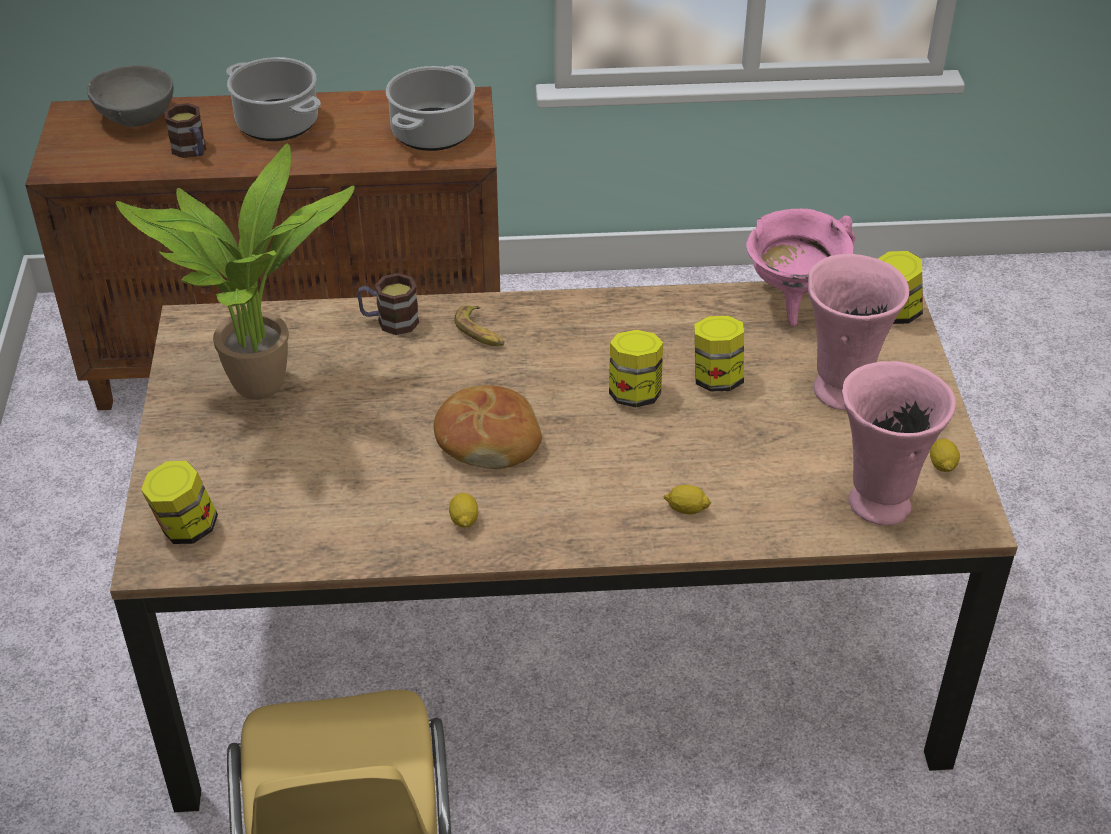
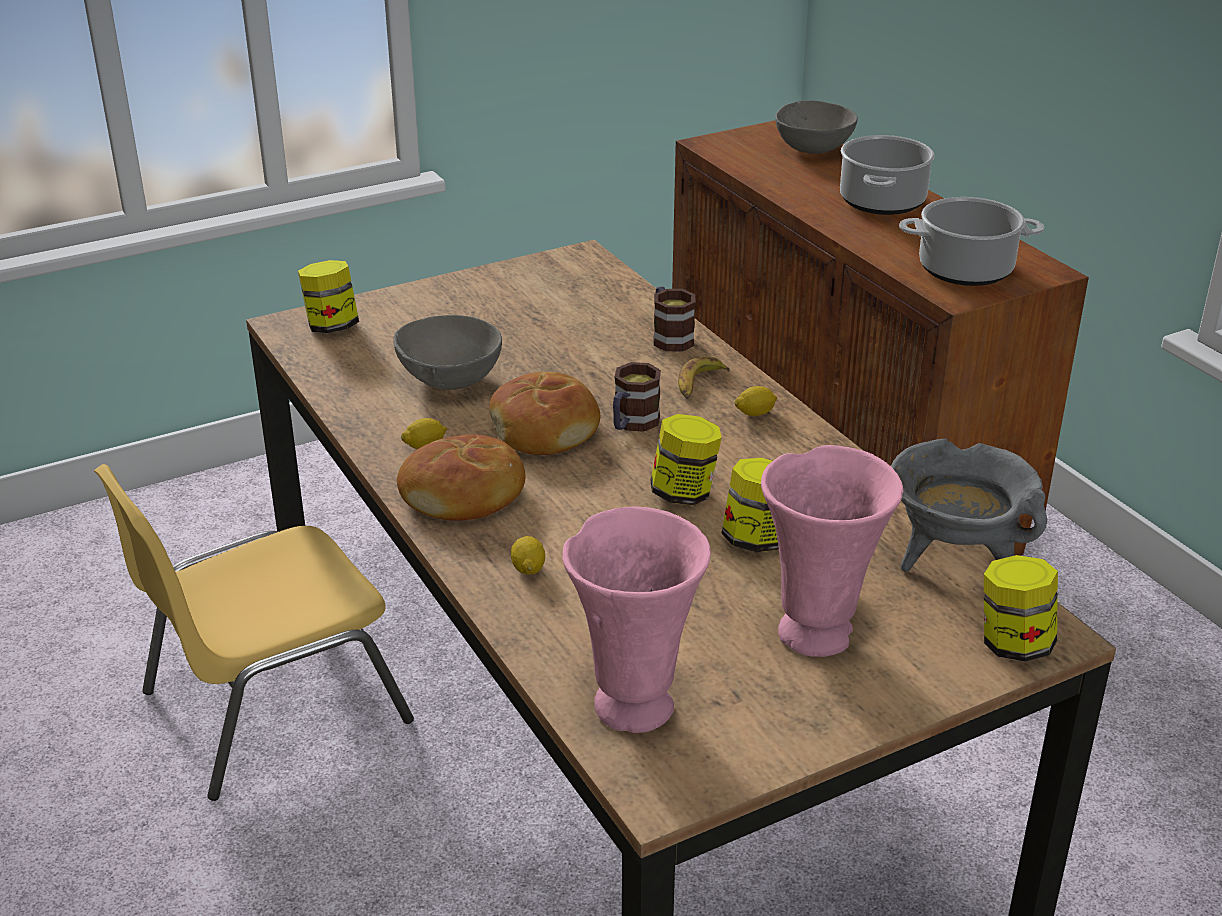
camera: 65 degrees right, 10 degrees down
potted plant [116,143,355,400] -> none
mug [164,103,206,158] -> mug moved to [613,362,661,432]
pink cooking pot [746,209,855,326] -> grey cooking pot [891,439,1047,572]
lemon [930,439,960,472] -> lemon moved to [735,386,777,416]
none -> grey bowl [393,315,502,390]
none -> bread [397,434,525,521]

